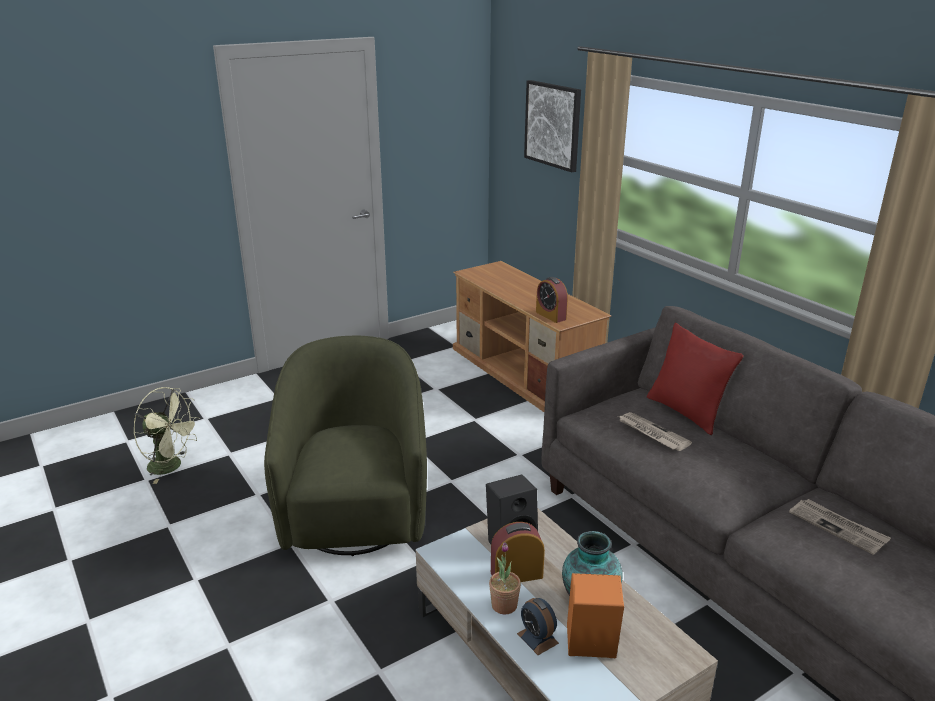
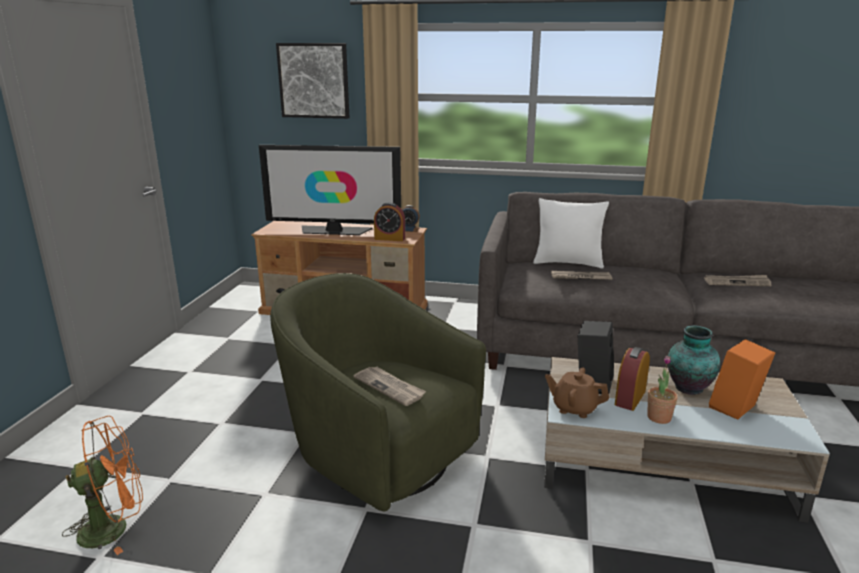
camera: 45 degrees left, 5 degrees down
green fan [133,387,200,484] -> orange fan [62,416,143,555]
alarm clock [517,598,559,655] -> alarm clock moved to [402,205,420,232]
red pillow [647,323,744,435] -> white pillow [533,198,609,268]
none -> television [259,145,401,235]
none -> newspaper [354,366,426,406]
none -> brown teapot [545,367,609,418]

